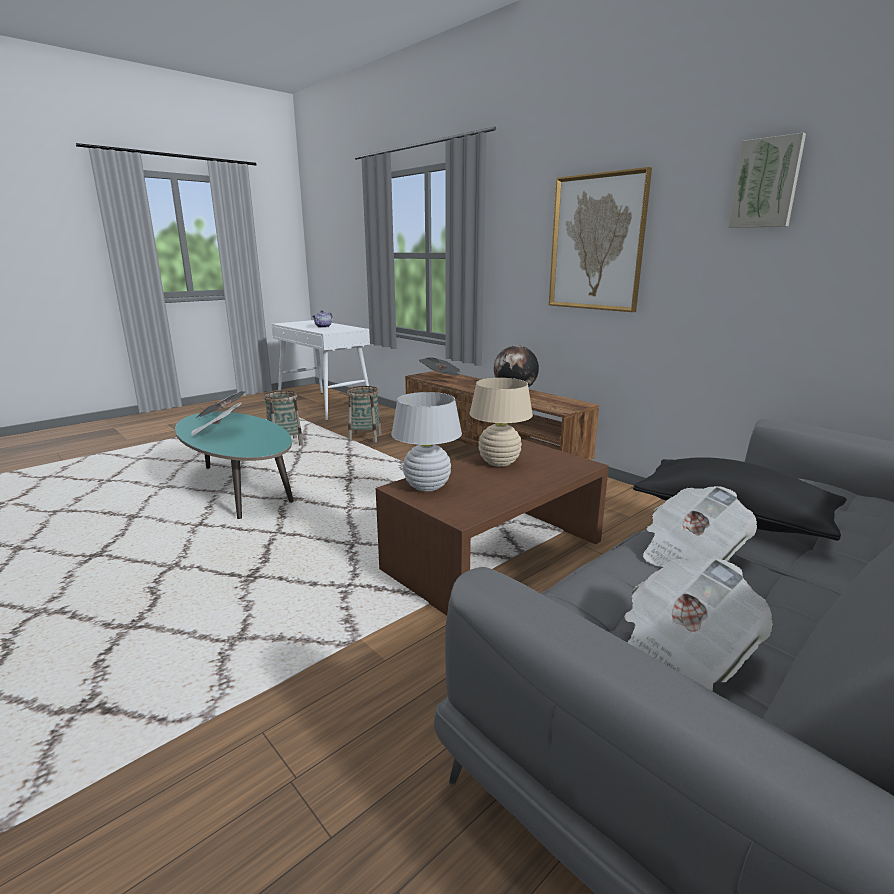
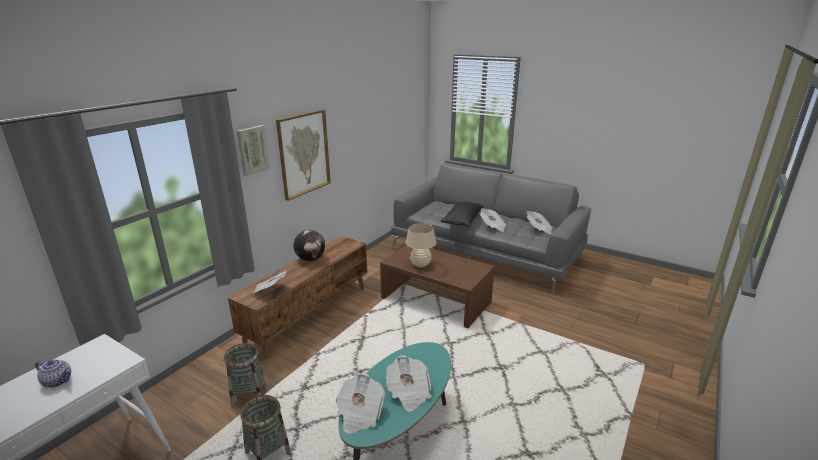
camera: 105 degrees left, 5 degrees up
white table lamp [391,392,462,492] -> none
picture [728,133,806,228] -> picture moved to [237,125,270,176]

